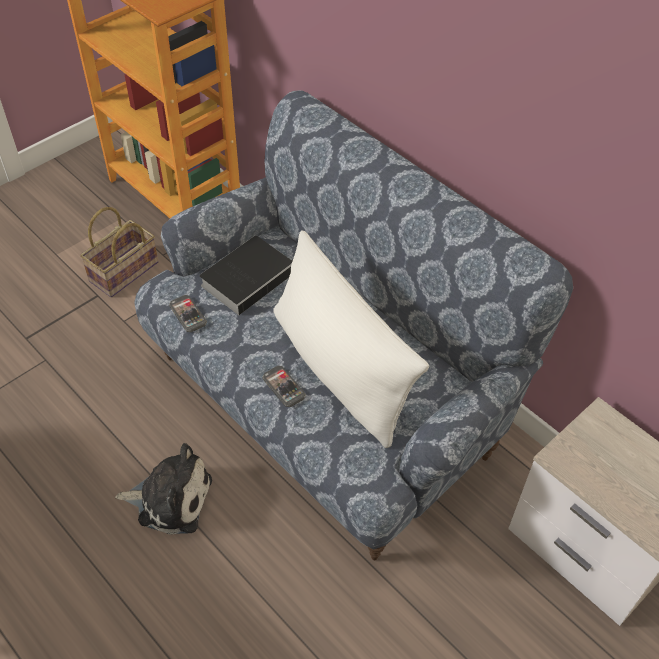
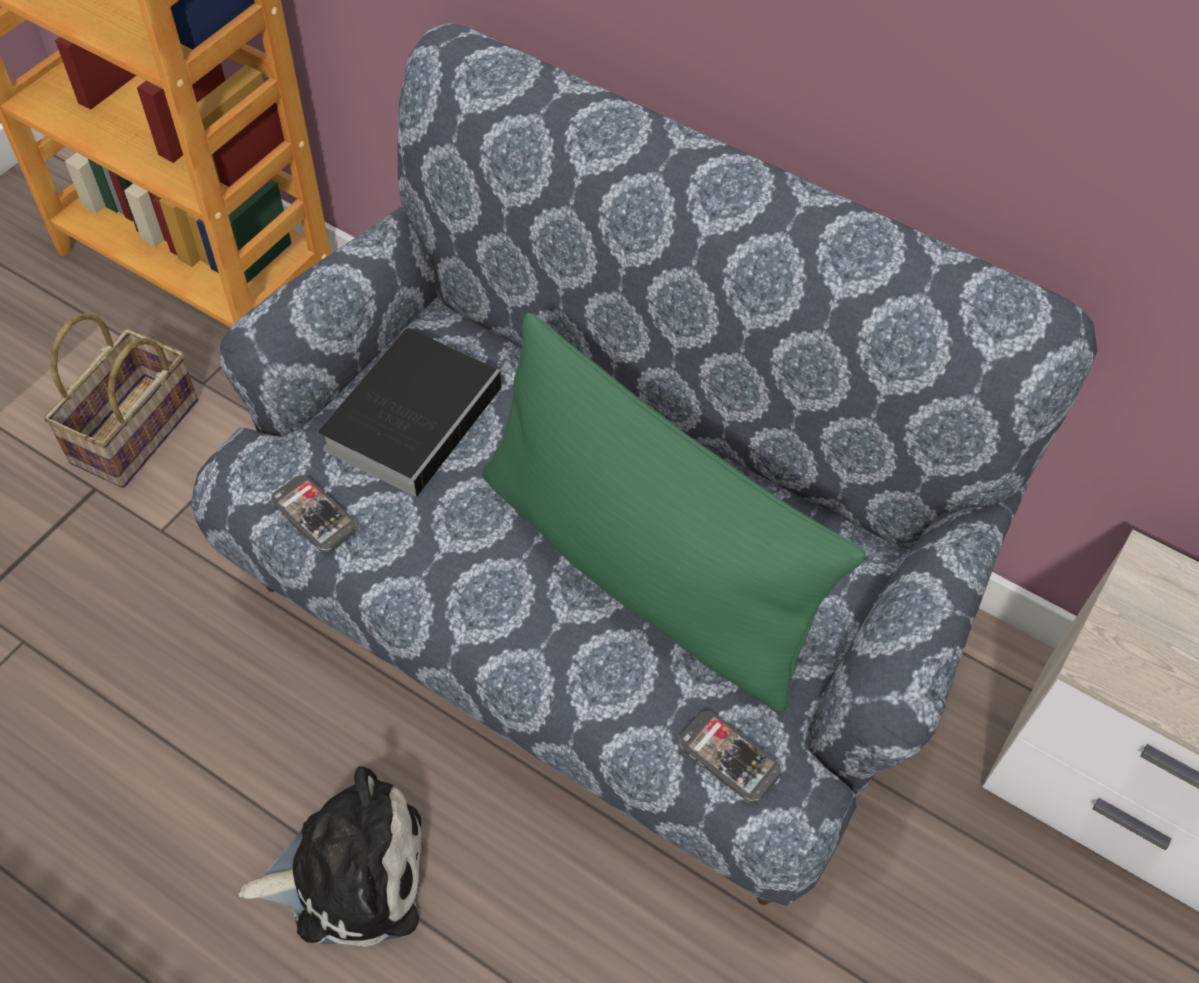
camera: 15 degrees left, 5 degrees up
phone [262,366,306,407] -> phone moved to [678,711,781,802]
white pillow [273,230,429,448] -> green pillow [482,313,866,713]

